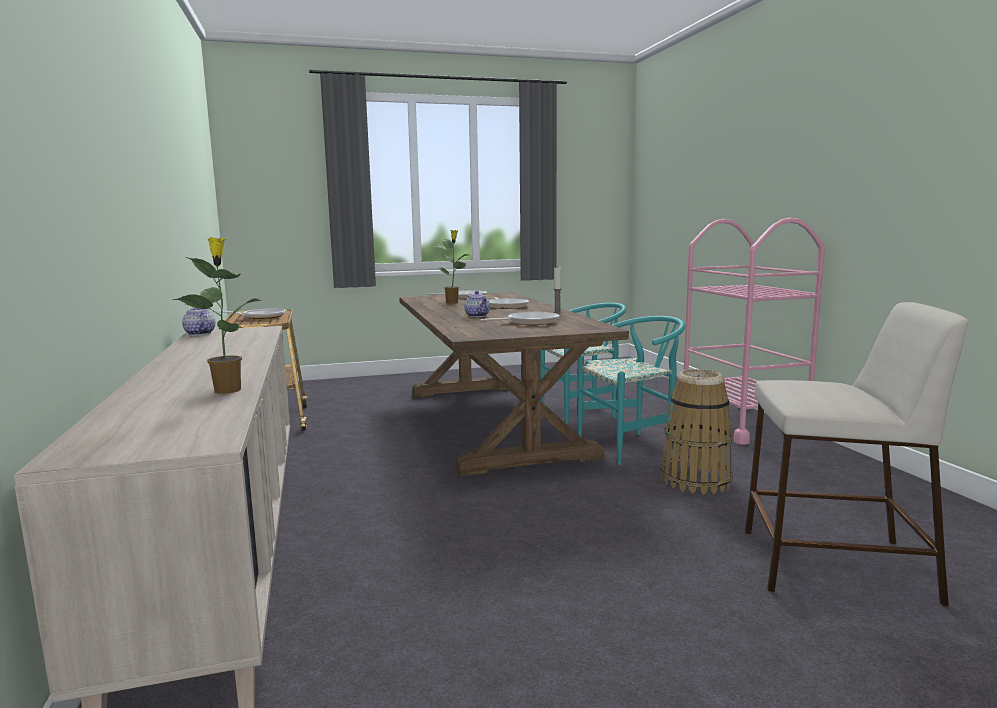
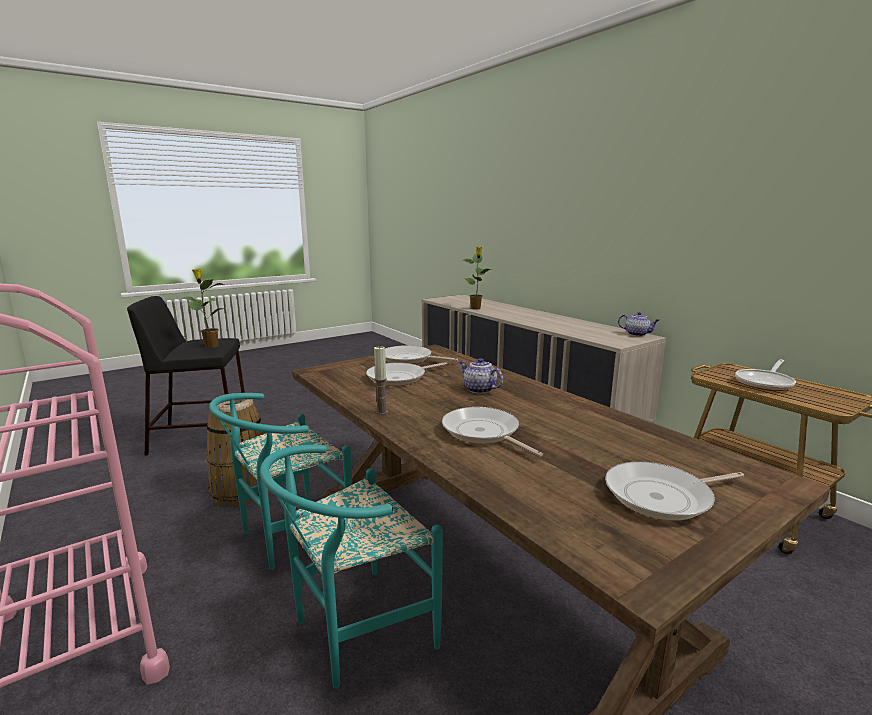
camera: 160 degrees right, 5 degrees up
potted plant [433,230,468,303] -> potted plant moved to [181,269,226,348]
beige stool [745,302,968,606] -> black stool [127,296,245,455]
none -> frying pan [385,345,458,364]

